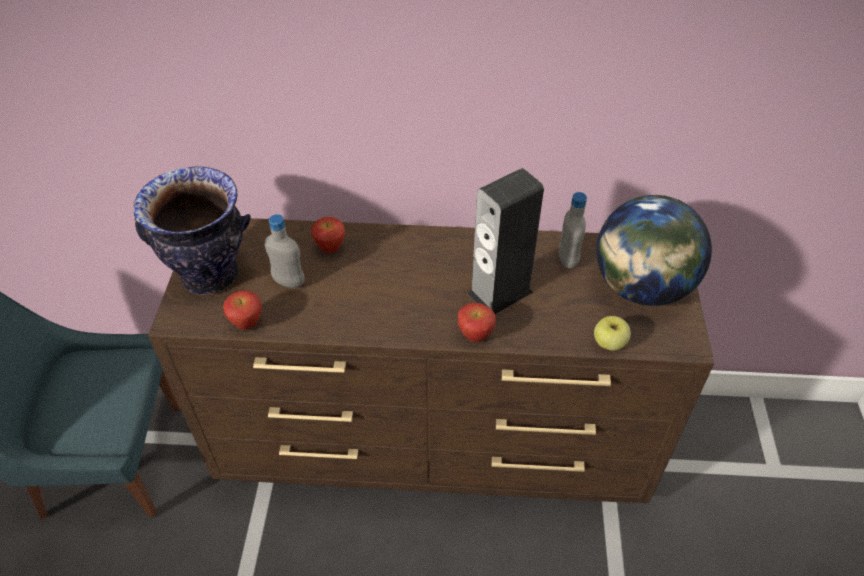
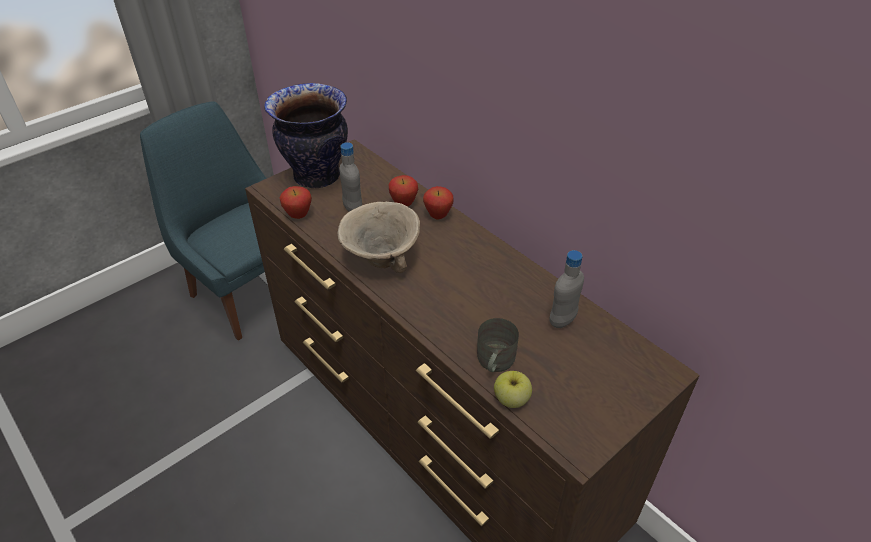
camera: 45 degrees right, 5 degrees down
apple [458,303,496,342] -> apple moved to [423,186,454,219]
speaker [467,168,544,314] -> none
globe [596,195,712,306] -> none
none -> beige bowl [338,202,420,273]
none -> grey mug [477,318,519,372]

